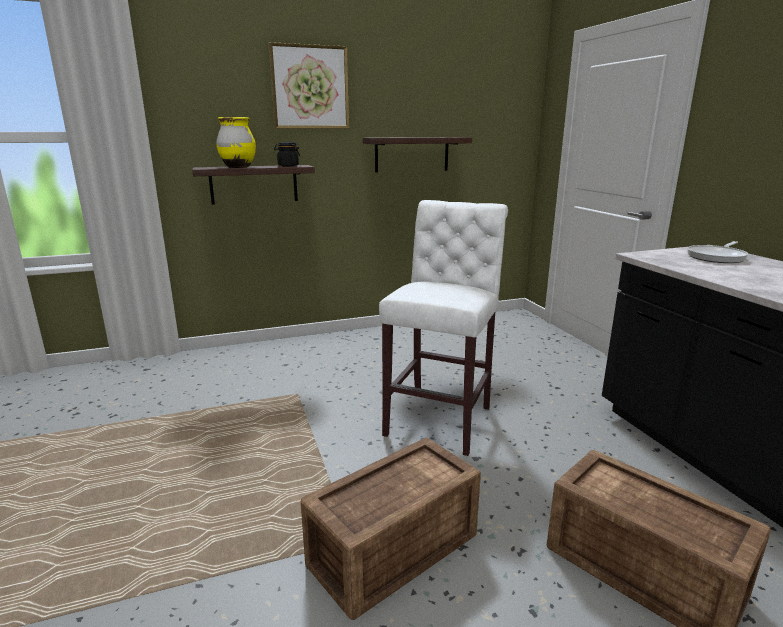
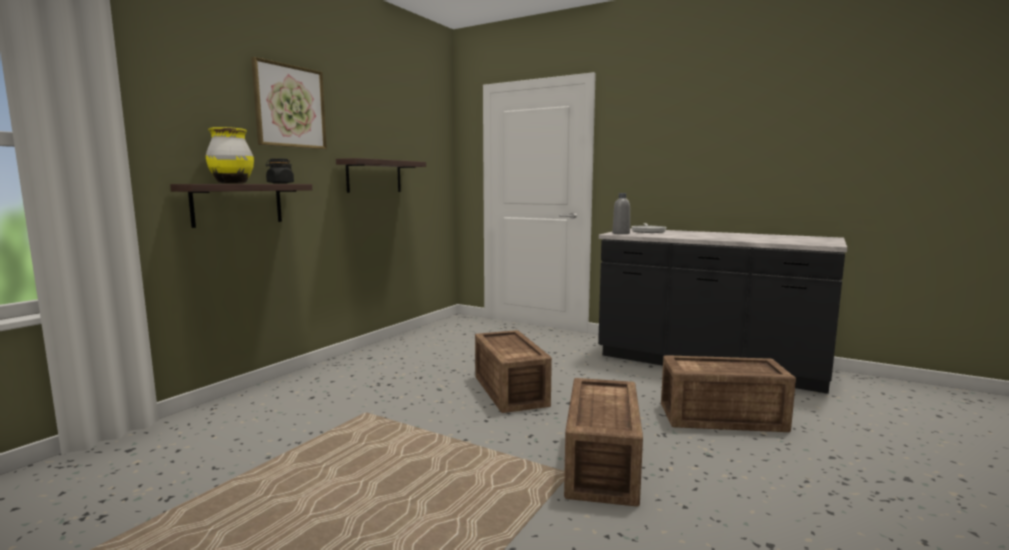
camera: 40 degrees left, 10 degrees down
white stool [379,200,508,456] -> crate [475,330,552,413]
none -> grey bottle [612,193,630,234]

